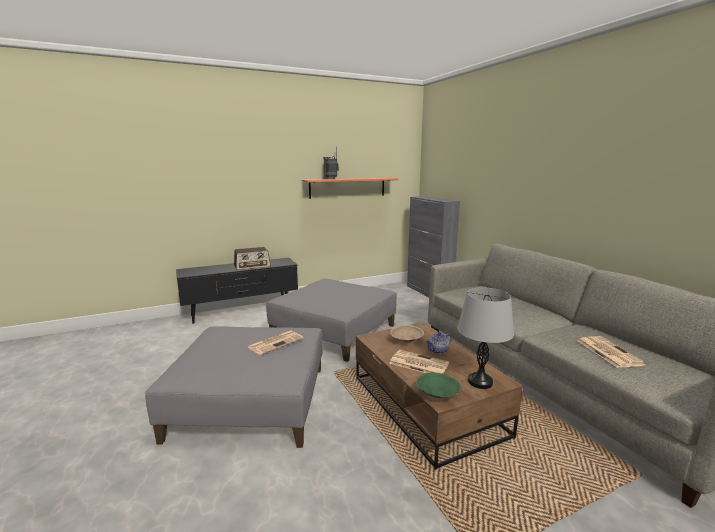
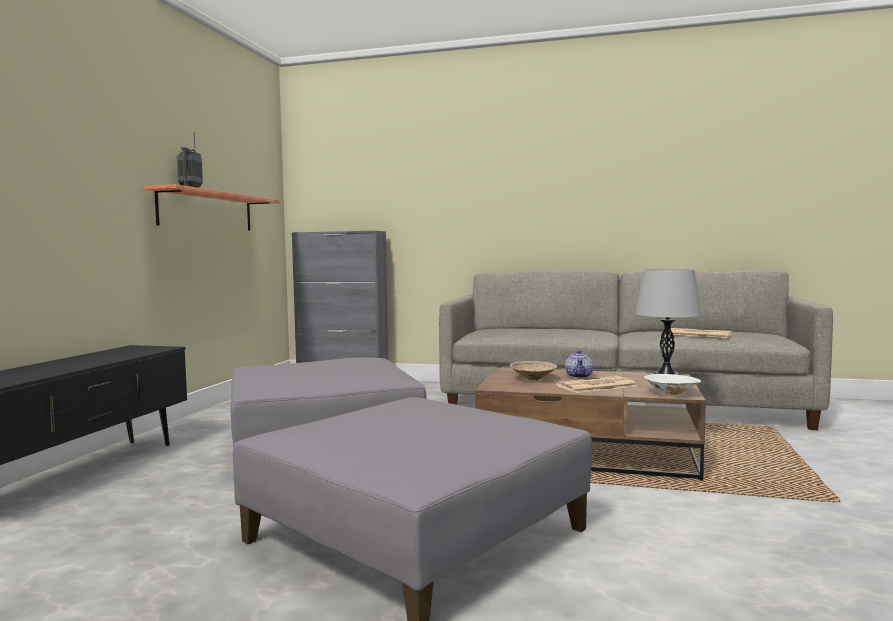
camera: 50 degrees left, 10 degrees down
radio [234,247,271,270] -> none
newspaper [248,331,303,355] -> none
green bowl [416,373,462,398] -> white bowl [644,374,701,395]

